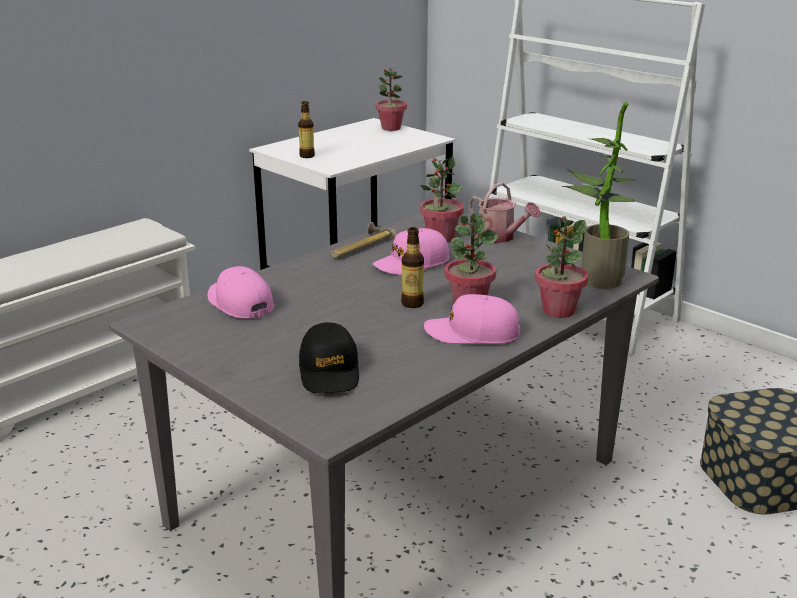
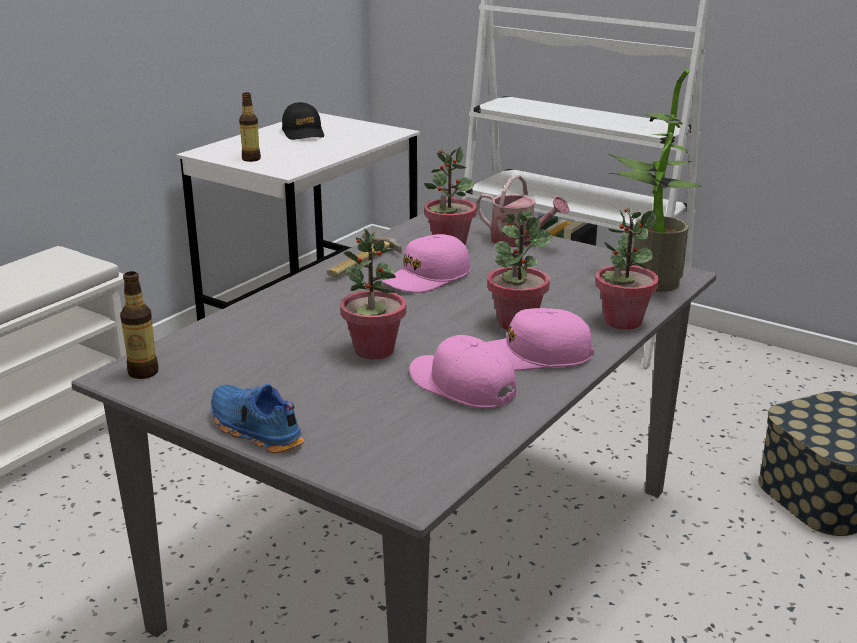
camera: 10 degrees left, 0 degrees up
pink cap [208,266,274,319] -> pink cap moved to [409,335,517,408]
black cap [299,322,359,393] -> black cap moved to [282,102,324,140]
potted plant [376,67,407,131] -> potted plant moved to [340,228,406,360]
bottle [401,227,424,308] -> bottle moved to [120,271,158,379]
none -> blue shoe [211,384,304,453]

